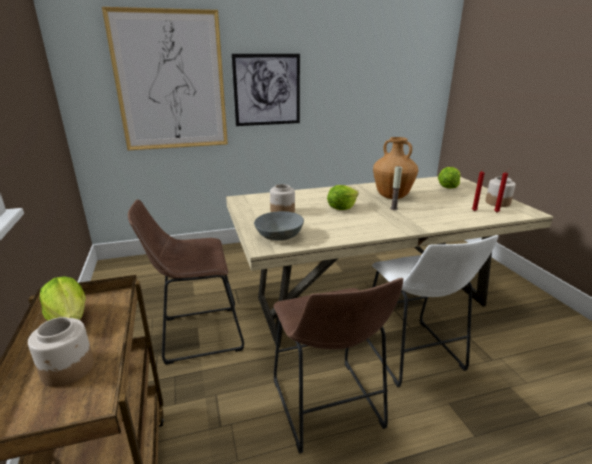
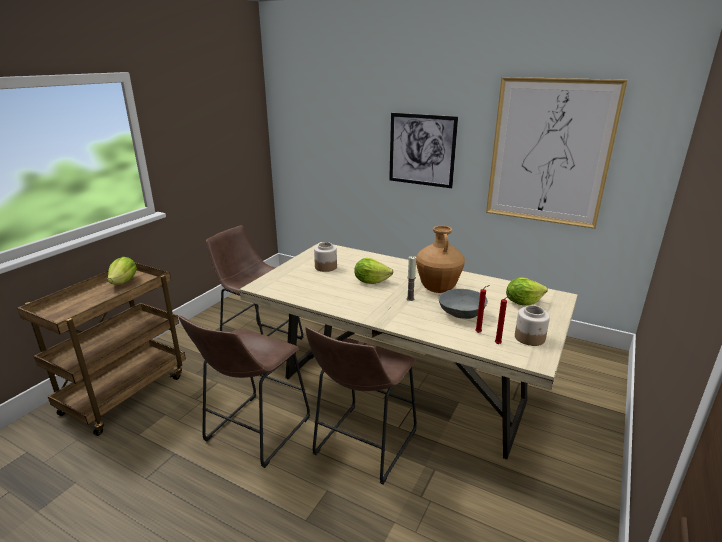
camera: 45 degrees right, 0 degrees up
jar [28,317,94,387] -> none
picture [102,7,228,150] -> picture moved to [486,77,628,229]
grey bowl [254,211,304,241] -> grey bowl moved to [439,289,488,319]
white stool [367,235,498,387] -> brown stool [305,327,417,485]

